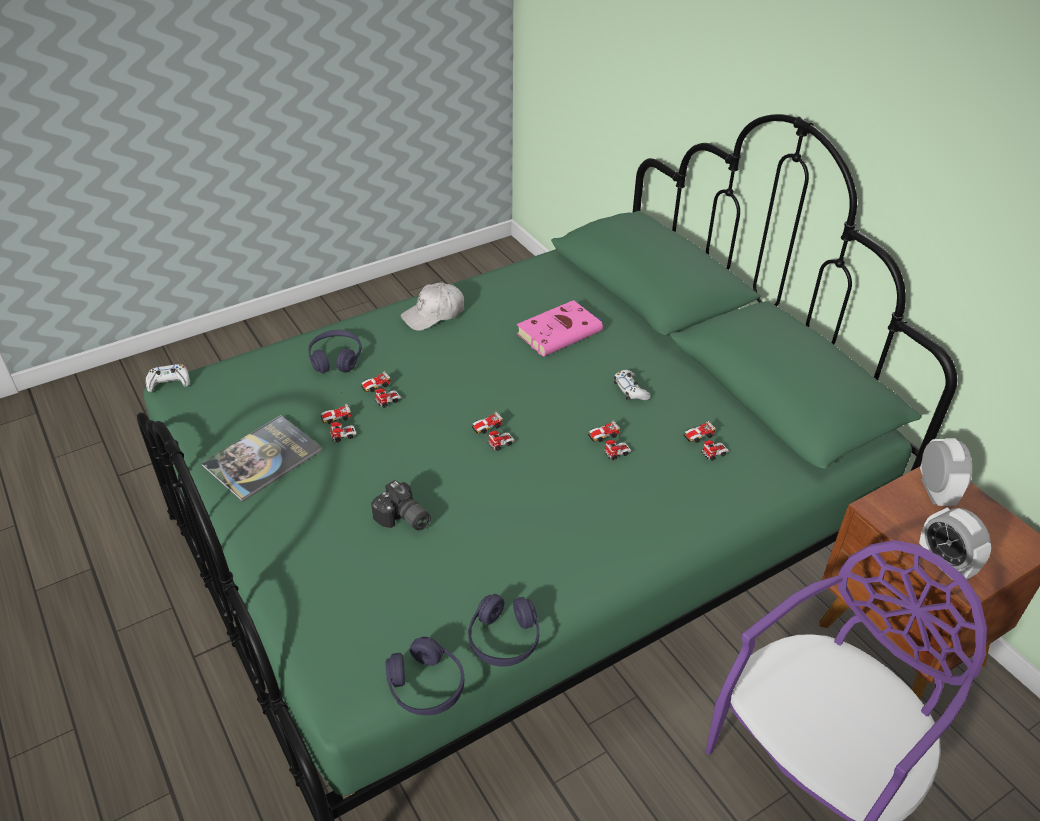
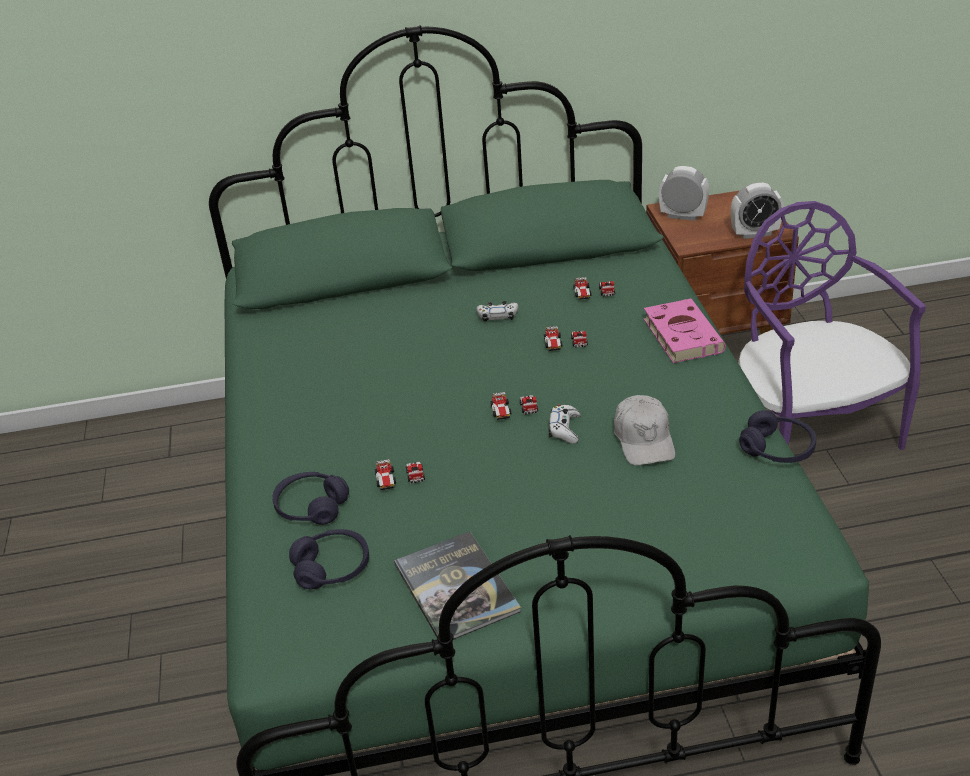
camera: 65 degrees left, 5 degrees down
white game controller [146,364,190,392] -> white game controller moved to [549,405,581,444]
toy car [321,404,356,442] -> none
camera [371,480,431,531] -> none
purple headphones [386,637,464,715] -> purple headphones moved to [289,529,369,589]
white cap [400,282,464,331] -> white cap moved to [614,395,675,466]
pink book [517,300,603,357] -> pink book moved to [644,299,726,363]

